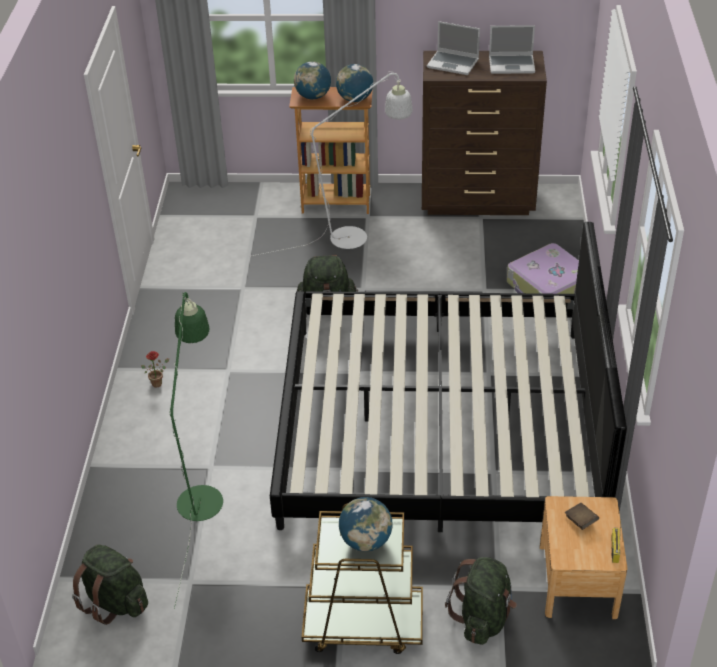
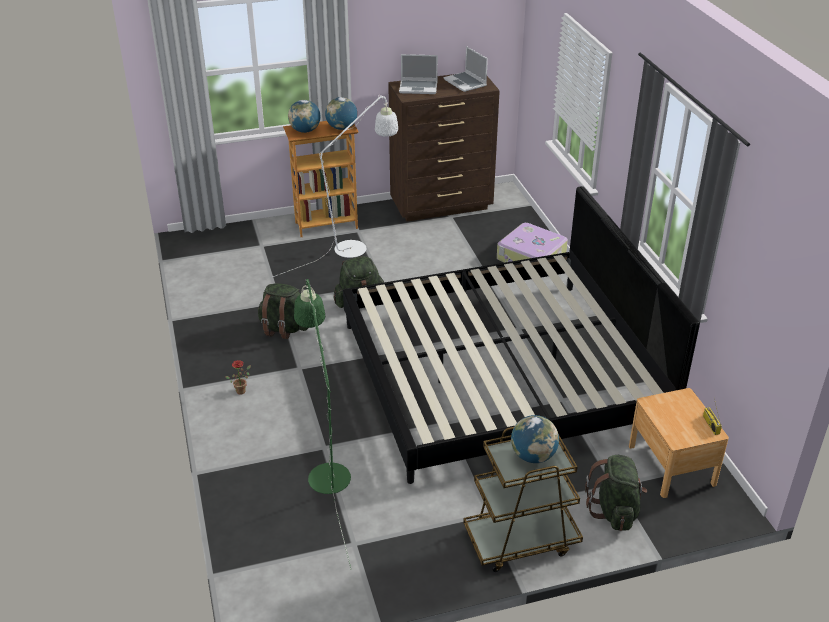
camera: 20 degrees left, 5 degrees down
green backpack [72,545,148,625] -> green backpack moved to [258,283,308,339]
laptop [489,25,535,74] -> laptop turned 75 degrees clockwise [444,46,488,92]
brown book [565,503,599,530] -> none

